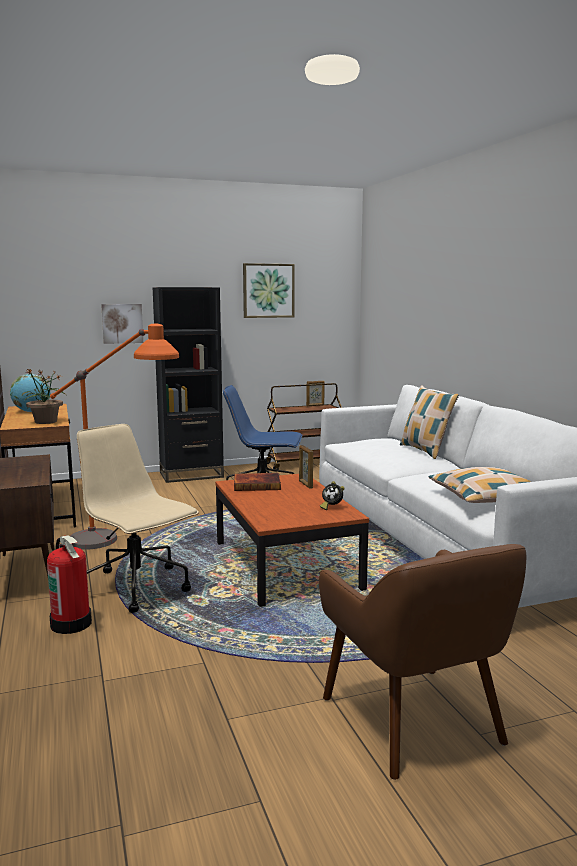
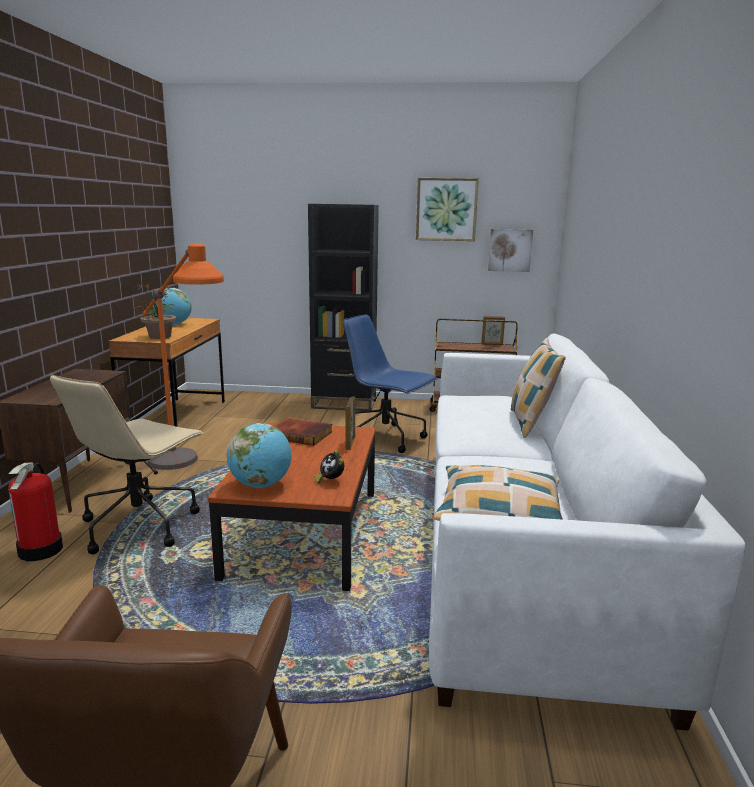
camera: 25 degrees right, 5 degrees up
beige office chair [77,424,199,613] -> beige office chair turned 135 degrees counterclockwise [50,374,204,554]
picture [101,304,143,344] -> picture moved to [488,229,533,272]
none -> globe [227,423,292,488]

